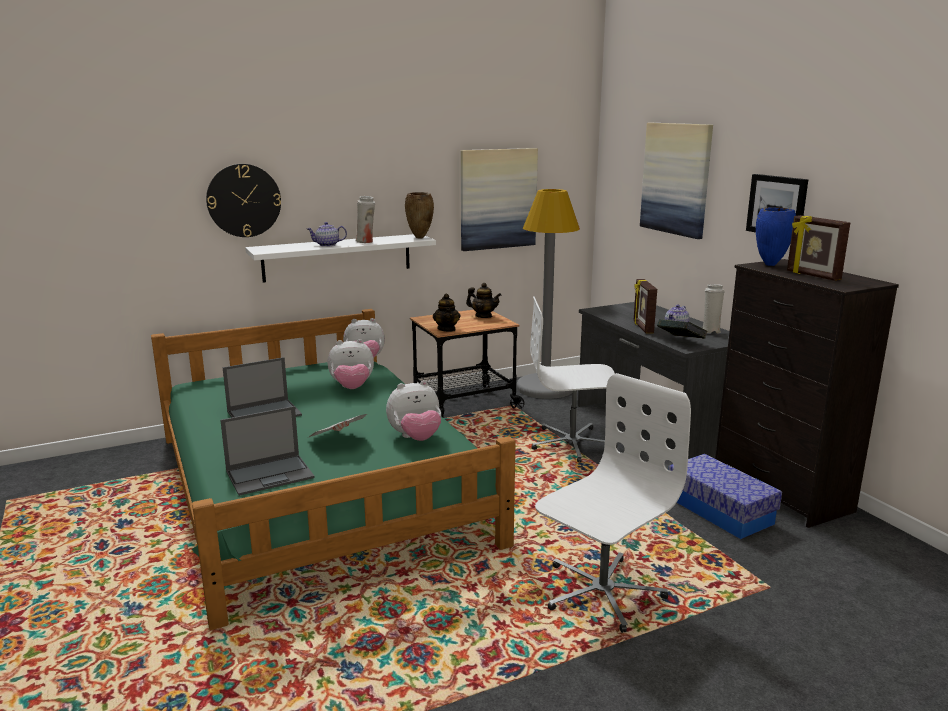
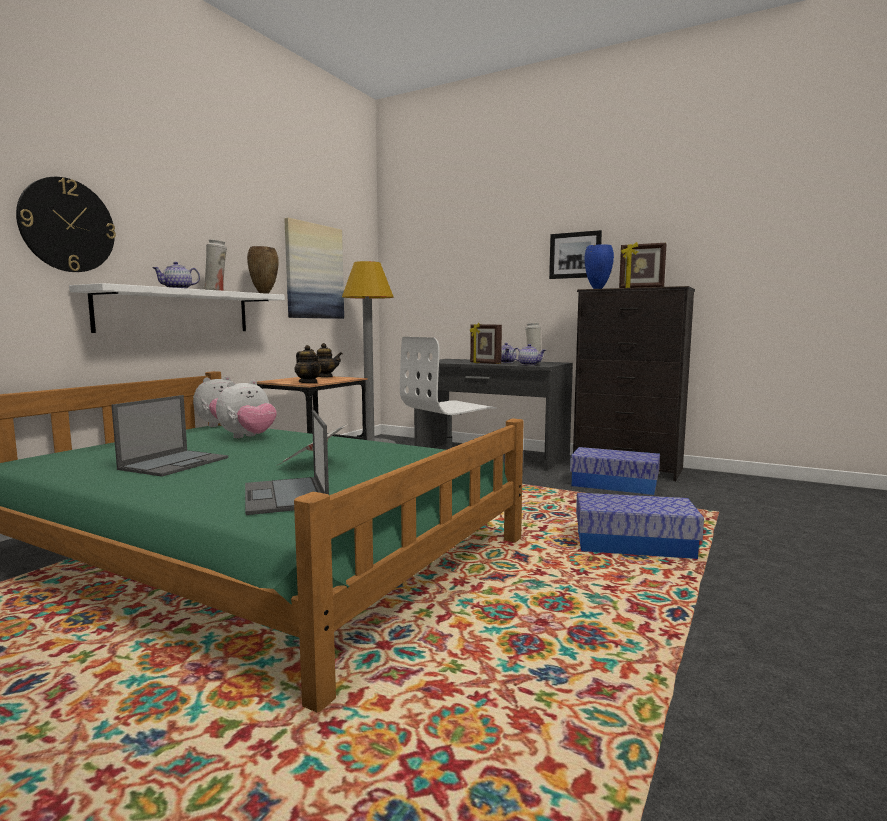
camera: 35 degrees left, 10 degrees down
laptop [220,406,315,496] -> laptop turned 135 degrees clockwise [245,410,329,515]
plush toy [386,380,441,441] -> none
white office chair [535,373,691,633] -> storage box [576,493,704,559]
picture [640,123,713,239] -> none
book [657,319,708,339] -> teapot [512,344,546,366]

